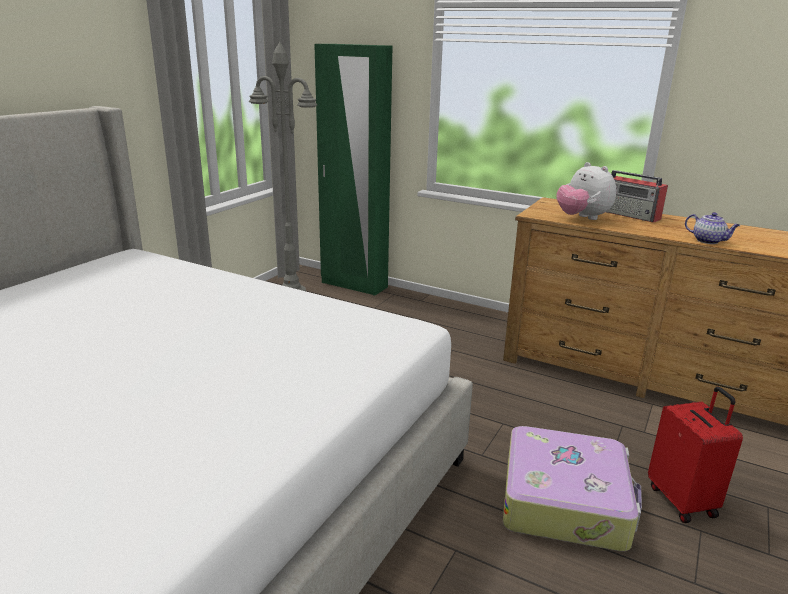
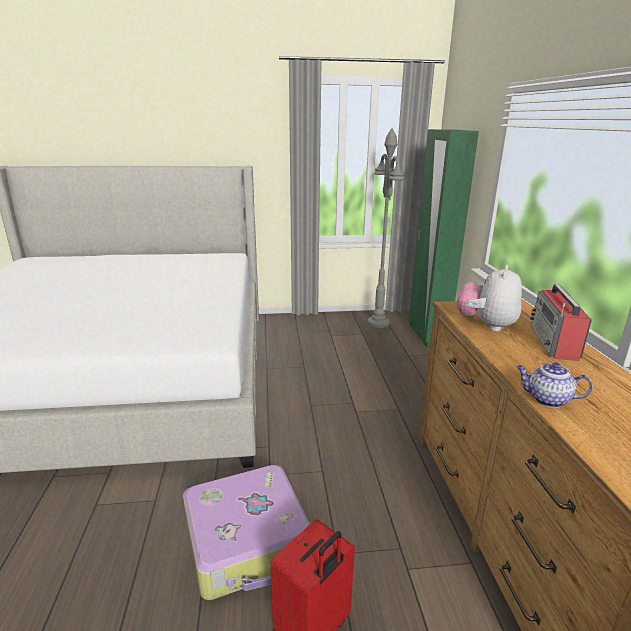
camera: 55 degrees right, 0 degrees up
teapot [685,212,740,244] -> teapot turned 105 degrees clockwise [516,363,593,408]

